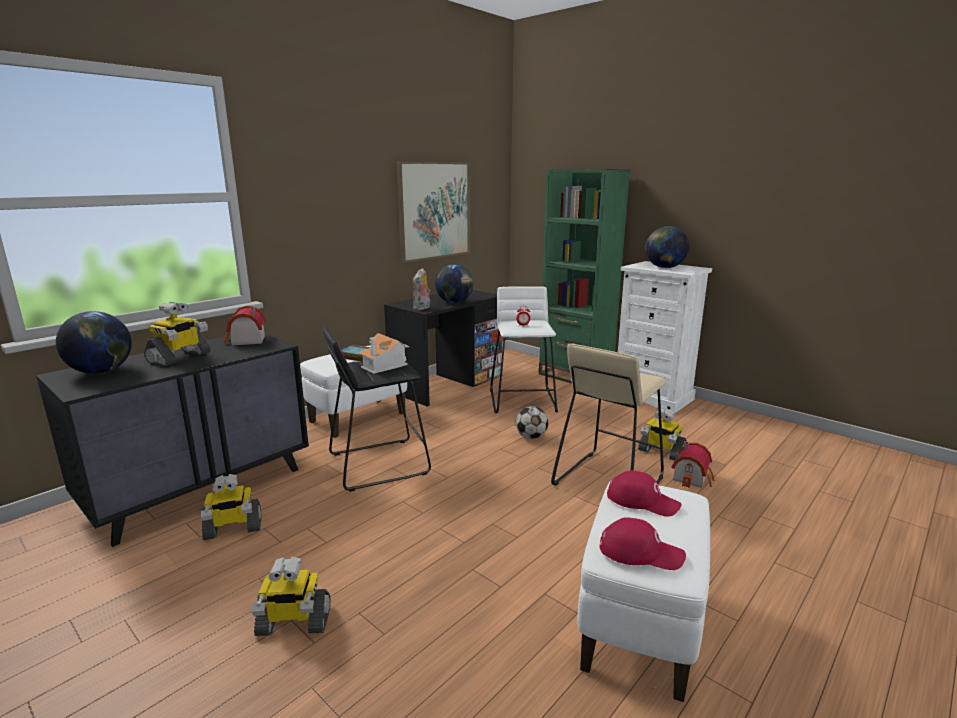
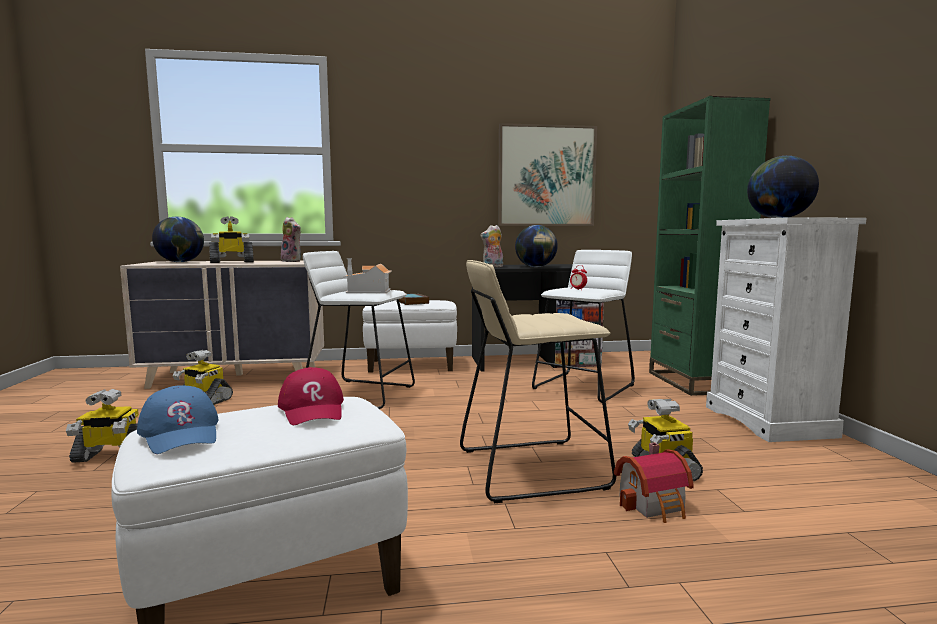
camera: 40 degrees right, 10 degrees down
black dresser [36,334,309,547] -> beige dresser [120,261,324,389]
toy house [224,306,266,345] -> plush toy [281,217,301,262]
toy robot [252,556,331,636] -> toy robot turned 45 degrees counterclockwise [66,389,139,463]
black stool [322,326,431,492] -> white stool [303,251,415,409]
football [515,406,548,439] -> none
red cap [600,517,686,570] -> blue cap [137,386,219,454]

